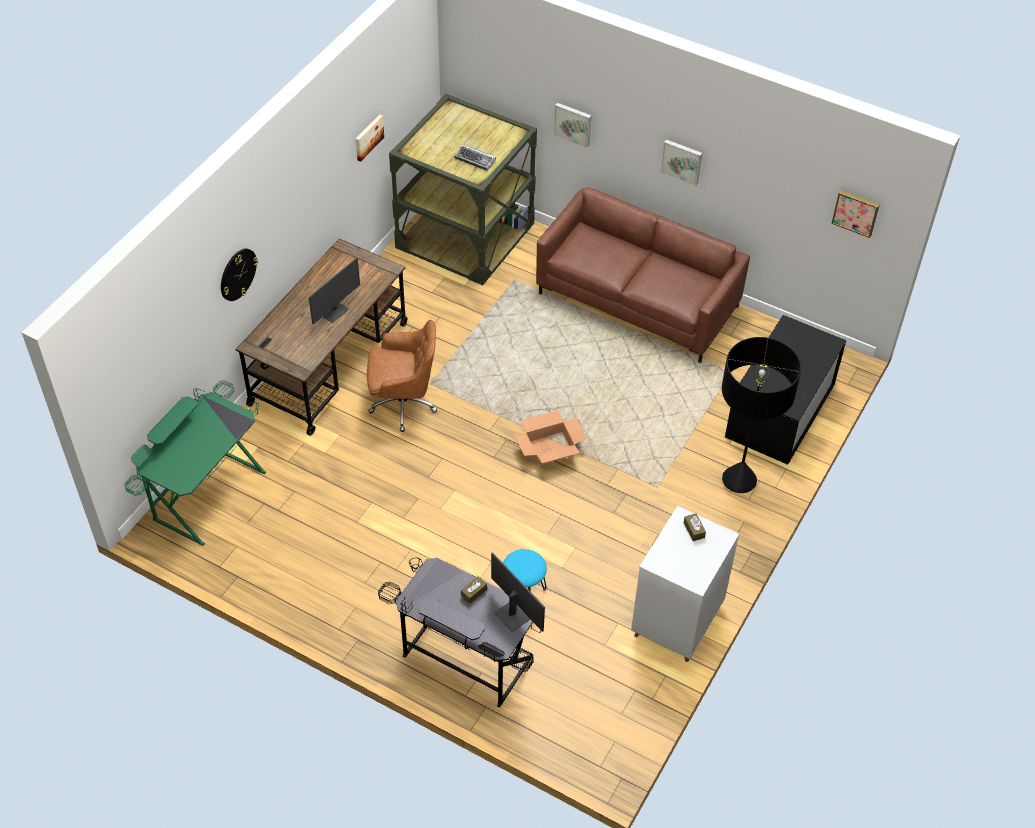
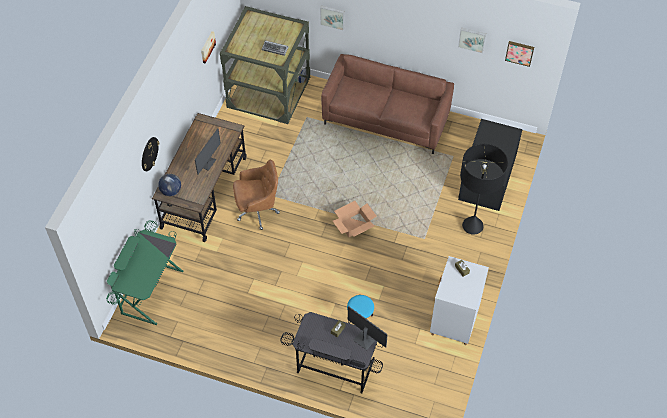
camera: 10 degrees left, 5 degrees up
picture [661,139,702,186] -> picture moved to [458,28,486,53]
none -> globe [158,174,181,196]

